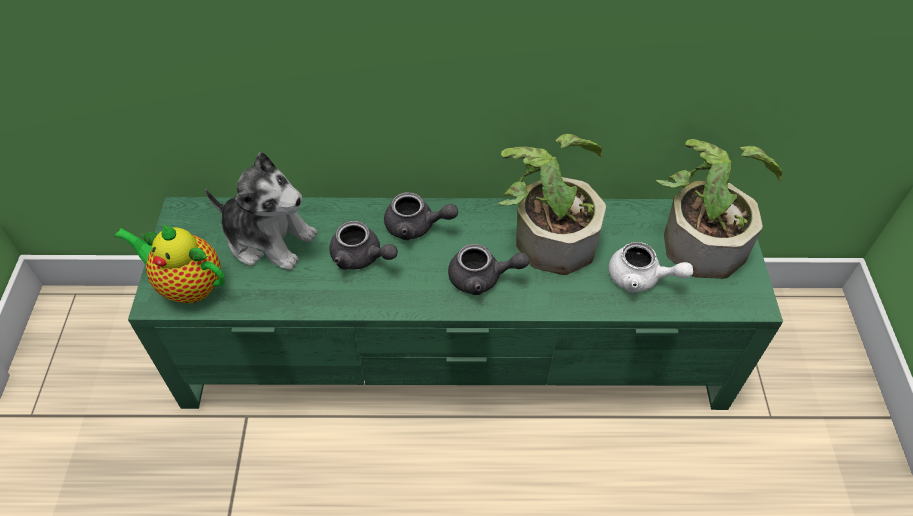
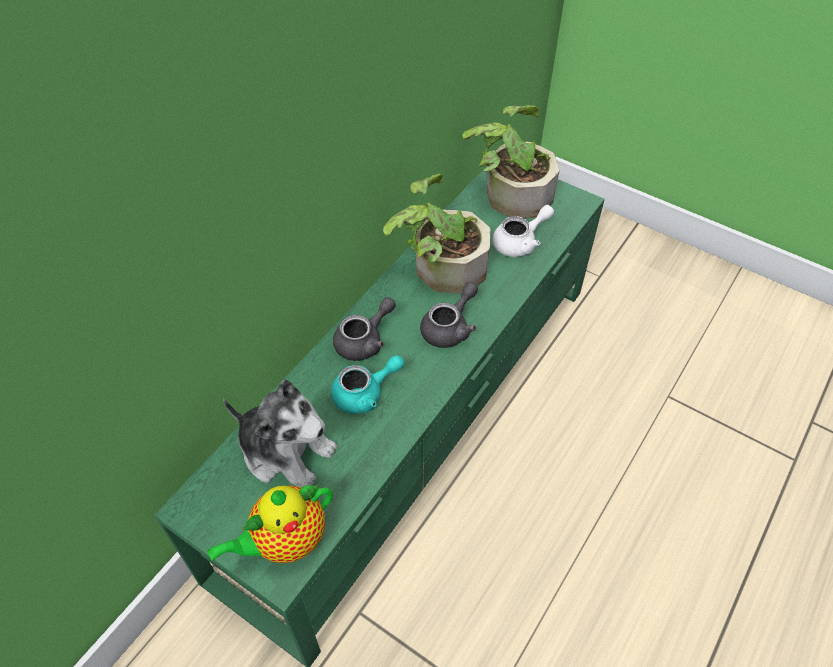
camera: 55 degrees left, 0 degrees up
plush toy [205,152,318,271] -> plush toy turned 60 degrees clockwise [223,380,337,488]
grey teapot [329,221,398,270] -> turquoise teapot [331,355,404,414]

